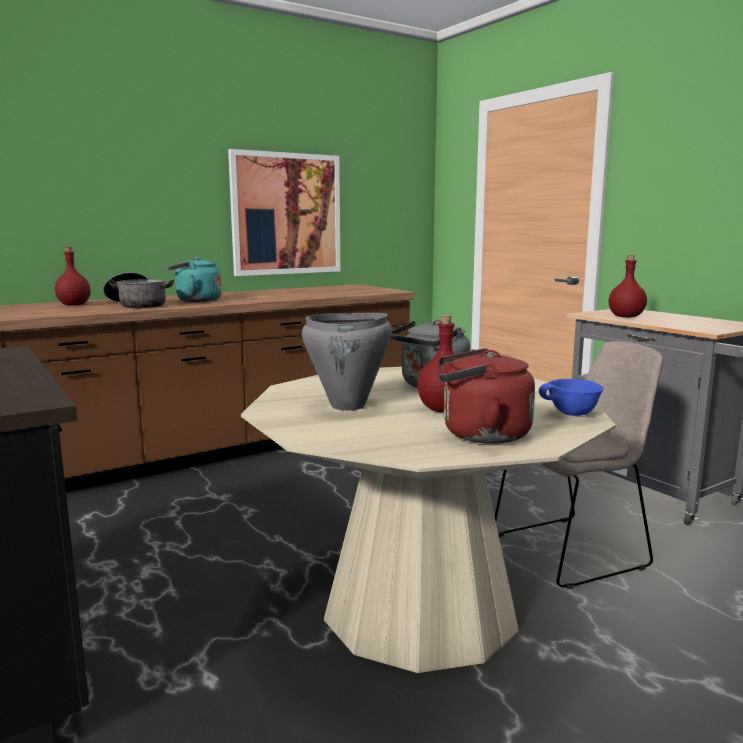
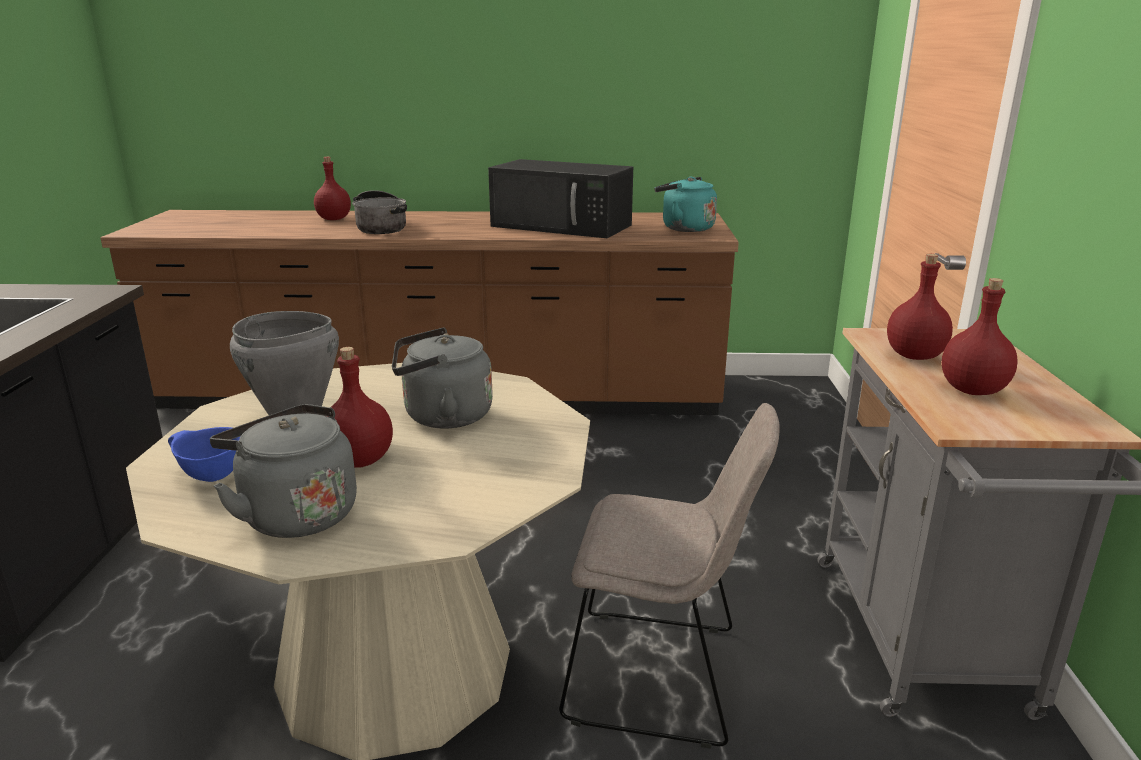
camera: 35 degrees right, 10 degrees up
turquoise kettle [168,257,222,302] -> turquoise kettle moved to [654,177,717,232]
picture [228,149,341,276] -> none
red kettle [439,348,535,444] -> grey kettle [210,404,357,538]
blue bowl [539,379,604,416] -> blue bowl moved to [168,427,241,482]
none -> black microwave [488,159,633,238]
none -> red bottle [942,278,1018,395]

